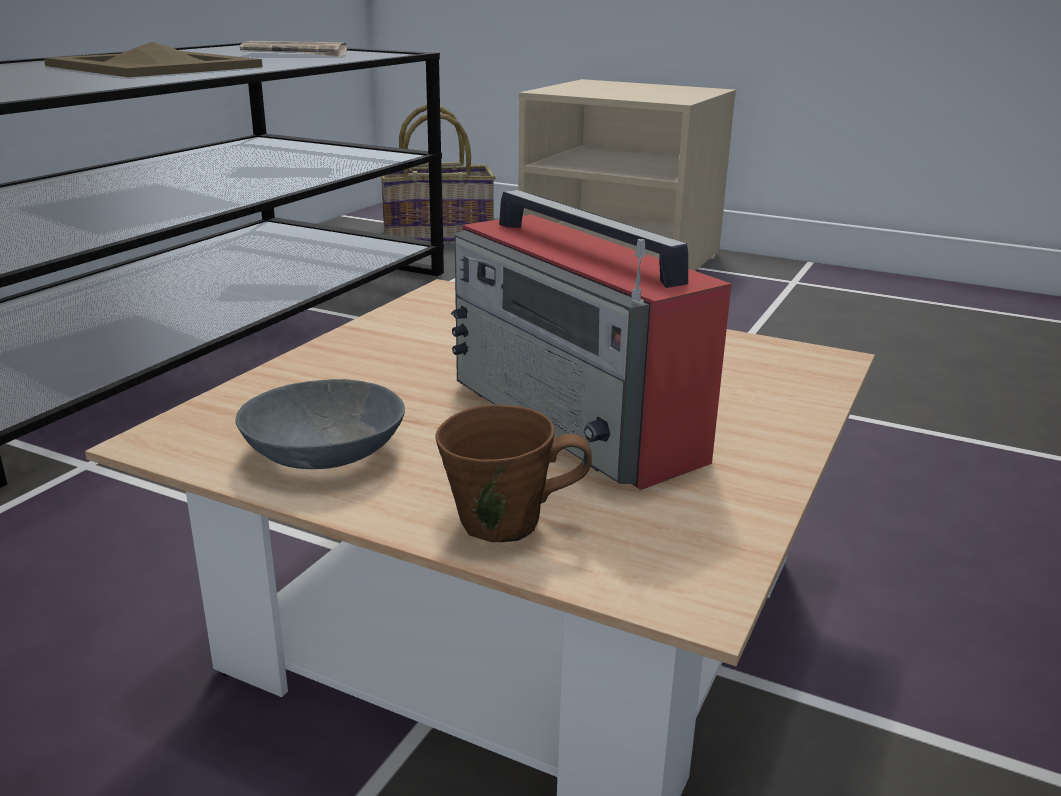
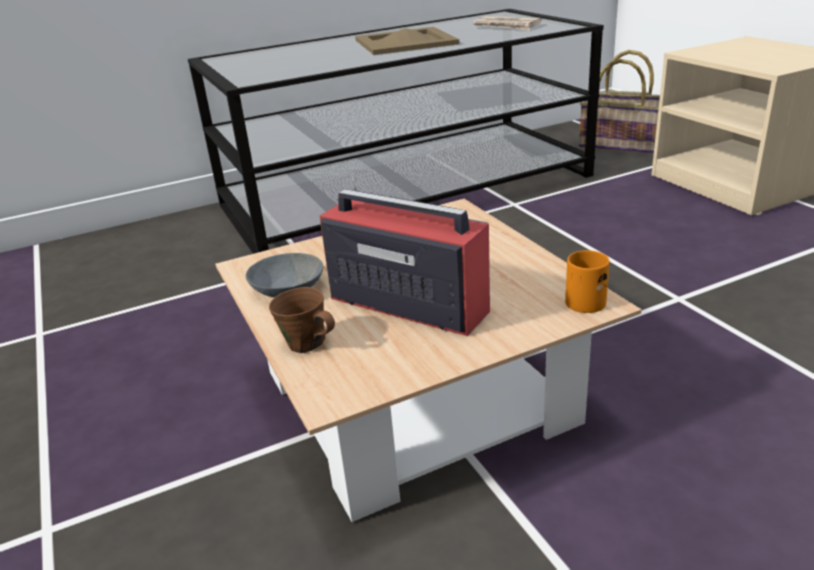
camera: 40 degrees right, 5 degrees up
radio [451,190,731,490] -> radio turned 120 degrees clockwise [320,173,490,336]
none -> orange mug [565,250,610,313]

